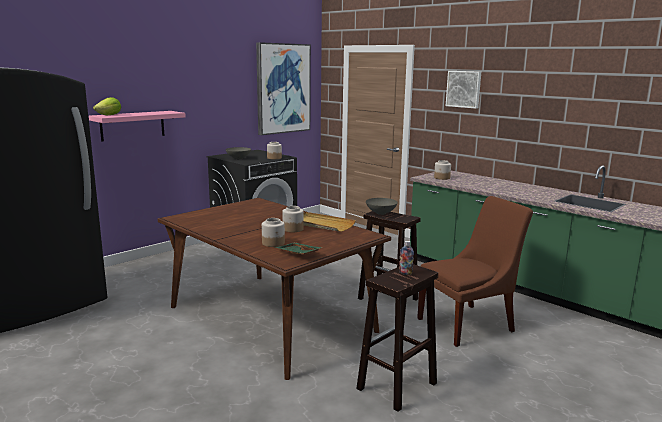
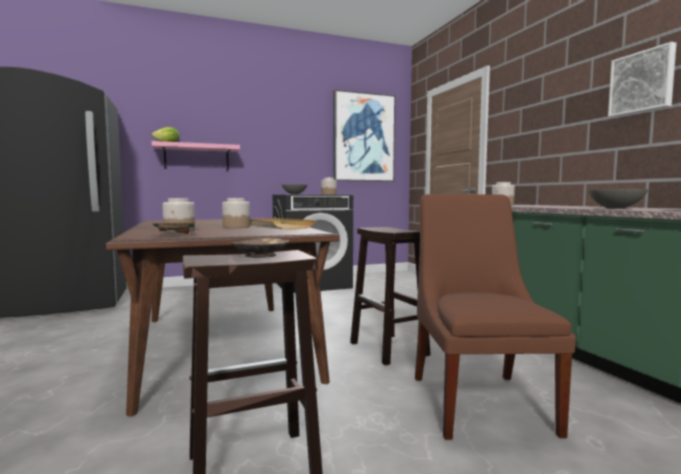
camera: 25 degrees right, 10 degrees down
grey bowl [366,198,398,215] -> grey bowl moved to [588,189,648,209]
bottle [399,241,414,275] -> brown bowl [231,238,289,258]
brown chair [417,196,533,347] -> brown chair turned 90 degrees counterclockwise [415,194,576,440]
picture [446,71,481,109] -> picture moved to [608,42,677,117]

